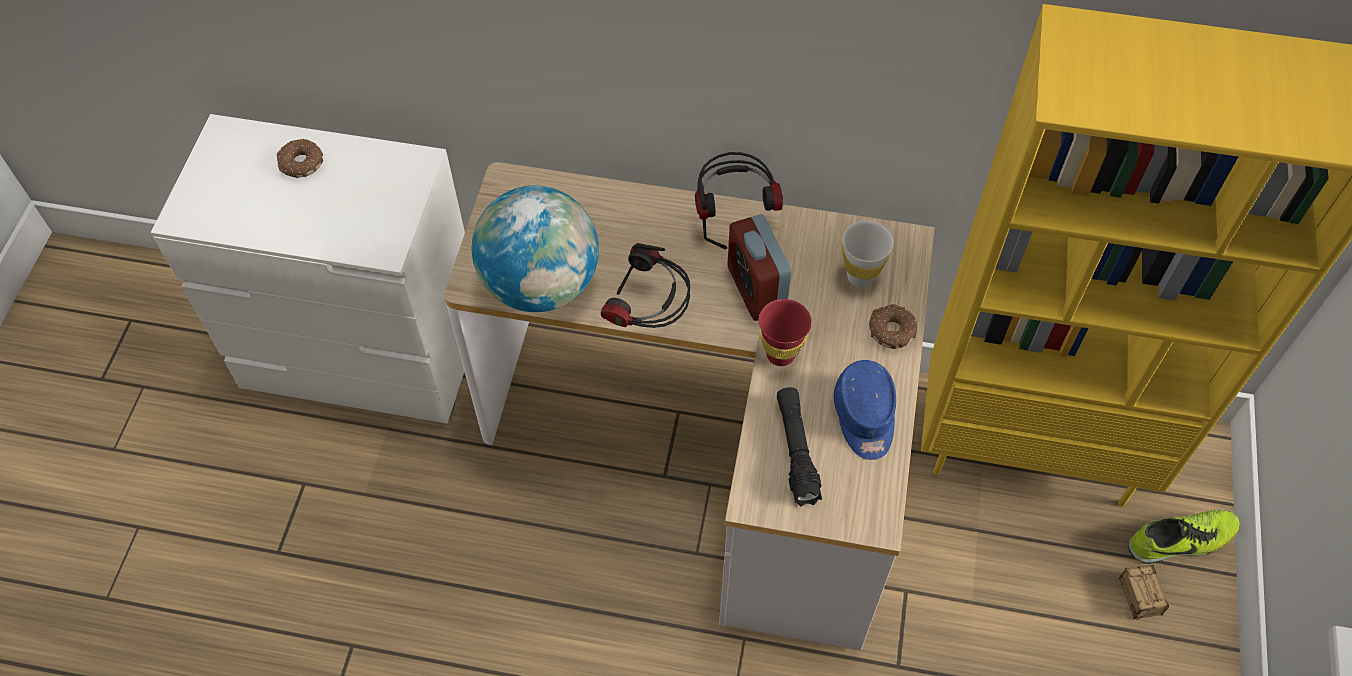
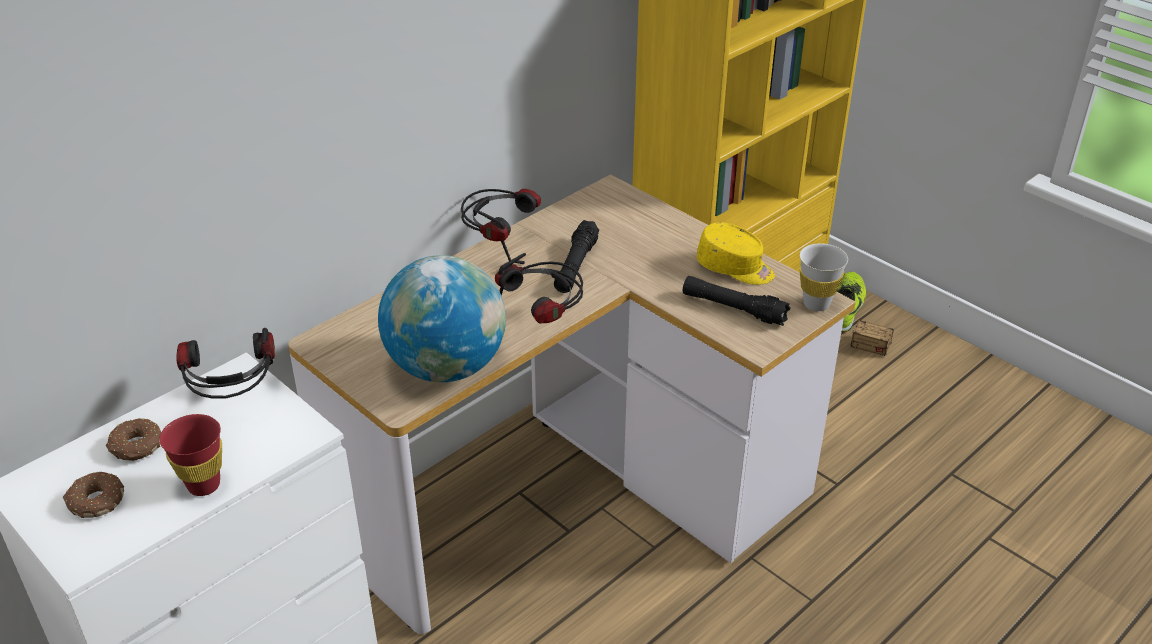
camera: 55 degrees left, 20 degrees down
alarm clock [727,214,791,321] -> black flashlight [554,220,599,293]
red cup [759,299,812,366] -> red cup moved to [159,414,222,496]
blue cap [833,360,896,460] -> yellow cap [697,222,775,285]
white cup [842,221,894,287] -> white cup moved to [799,243,848,311]
donut [869,304,918,349] -> donut moved to [63,472,124,518]
none -> headphones [176,328,275,399]

